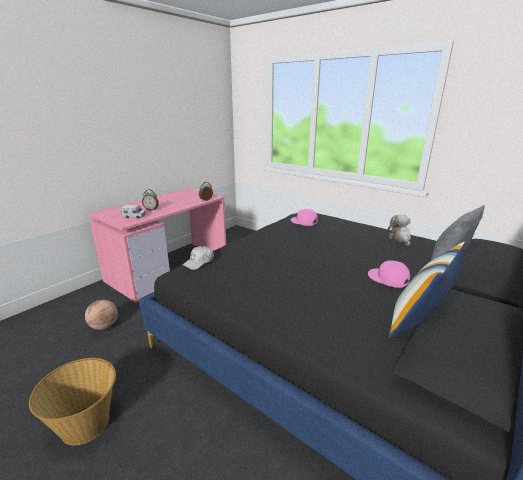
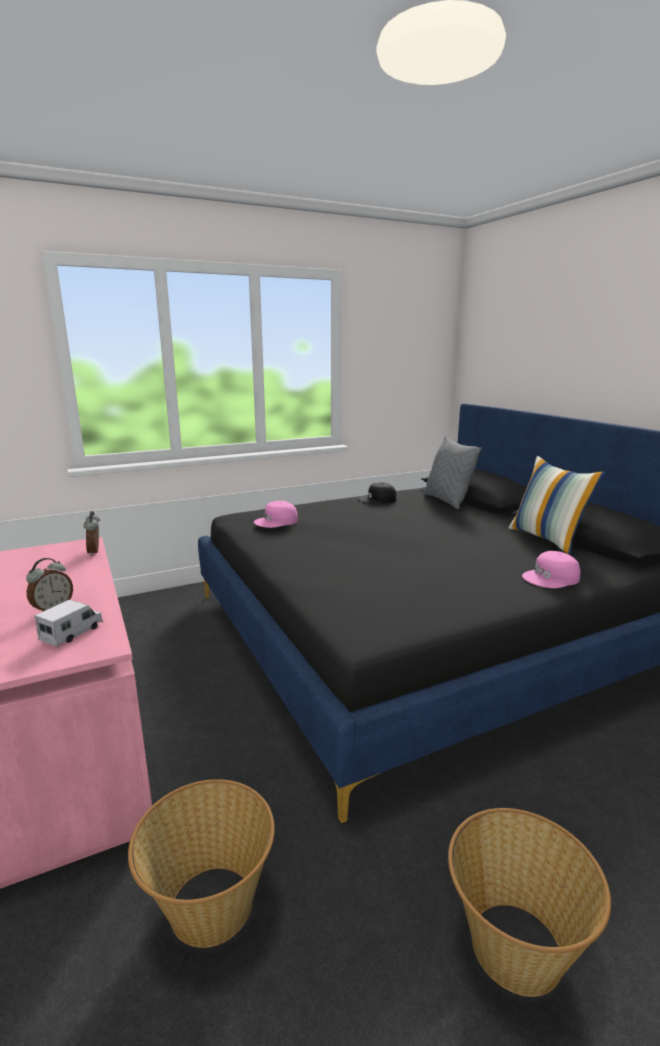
camera: 65 degrees left, 5 degrees down
basketball [85,300,118,330] -> basket [128,779,275,948]
white cap [183,246,214,270] -> none
pink cap [368,260,410,288] -> pink cap moved to [522,551,580,588]
plush toy [388,214,411,246] -> black cap [358,482,396,504]

